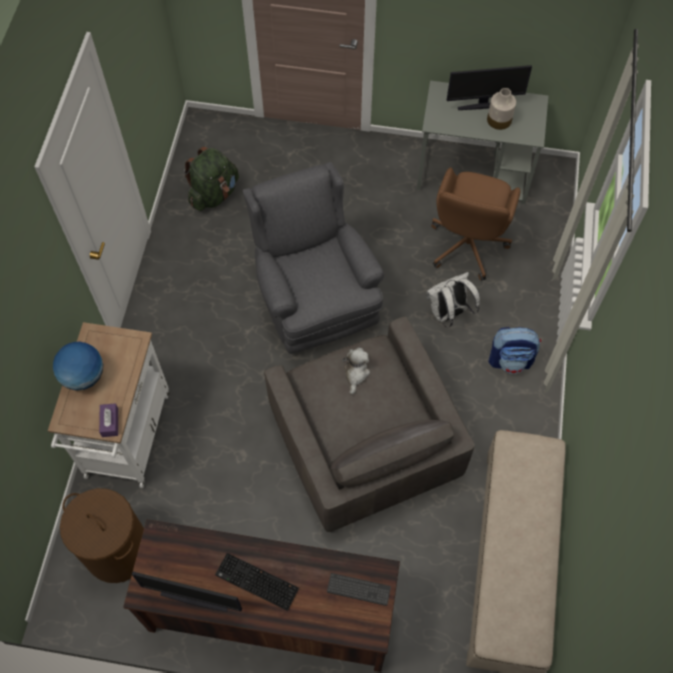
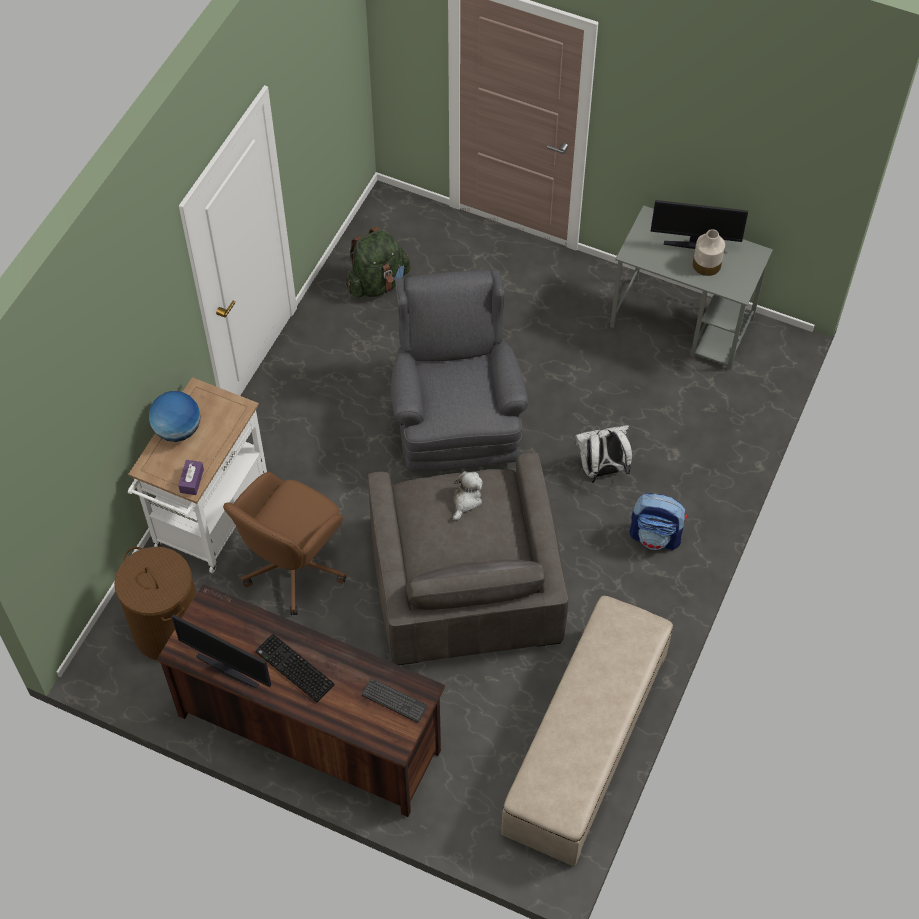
camera: 15 degrees right, 5 degrees down
brown office chair [431,167,521,281] -> brown office chair moved to [223,472,346,615]

